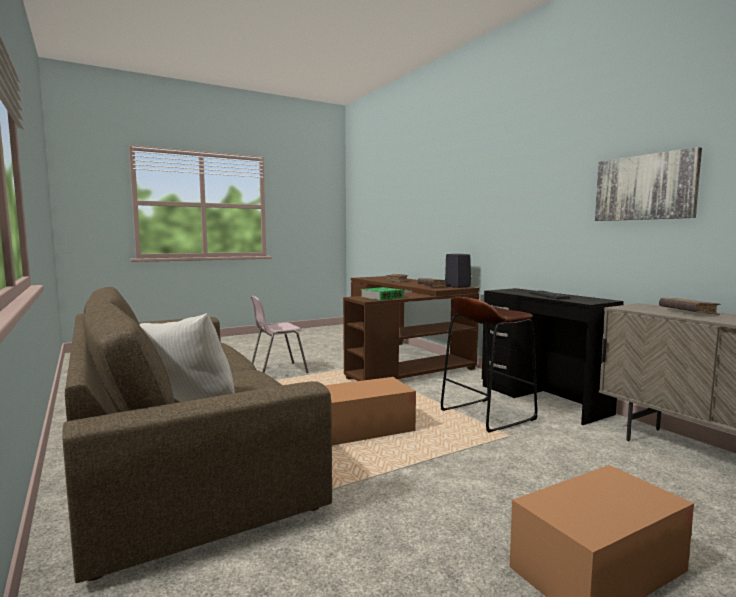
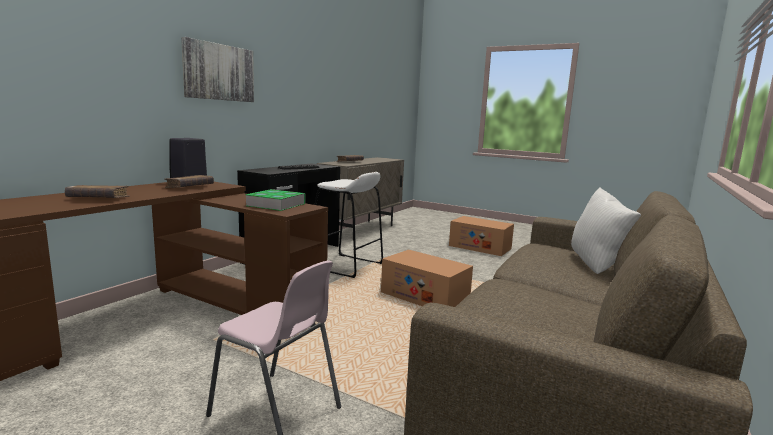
camera: 120 degrees left, 5 degrees up
brown stool [441,297,537,432] -> white stool [315,172,383,278]
picture [595,147,702,221] -> picture moved to [181,37,254,102]

